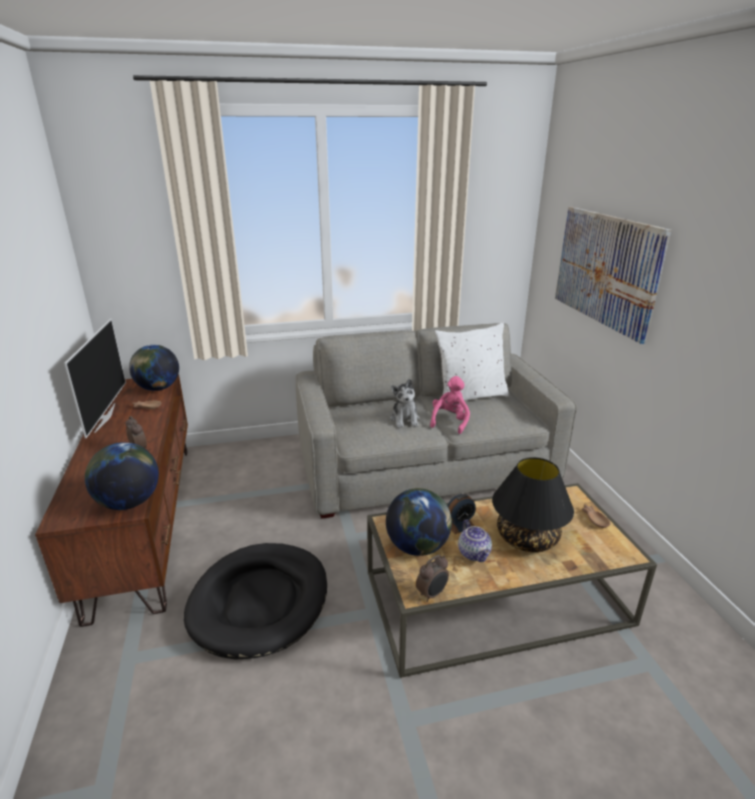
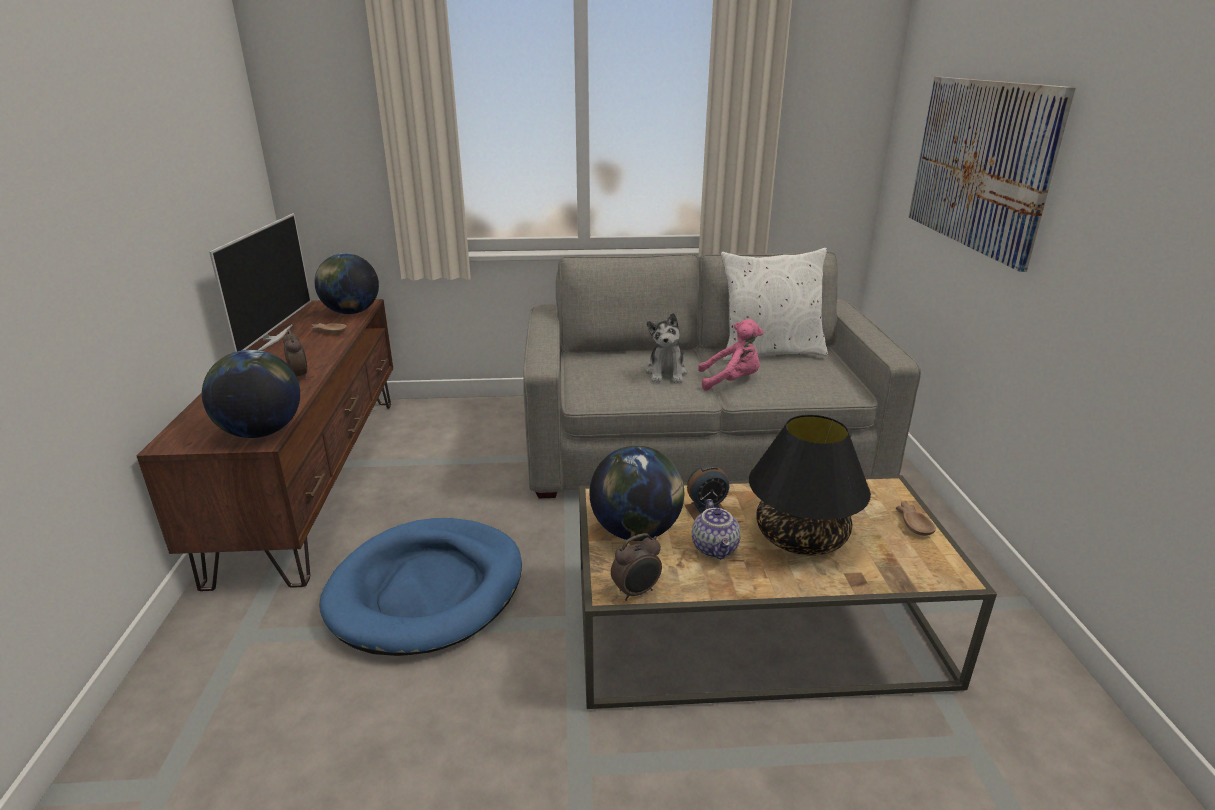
camera: 10 degrees right, 0 degrees up
black dog bed [184,543,327,660] -> blue dog bed [319,518,522,656]
pink plush toy [430,376,470,434] -> pink plush toy turned 60 degrees clockwise [698,319,763,391]

